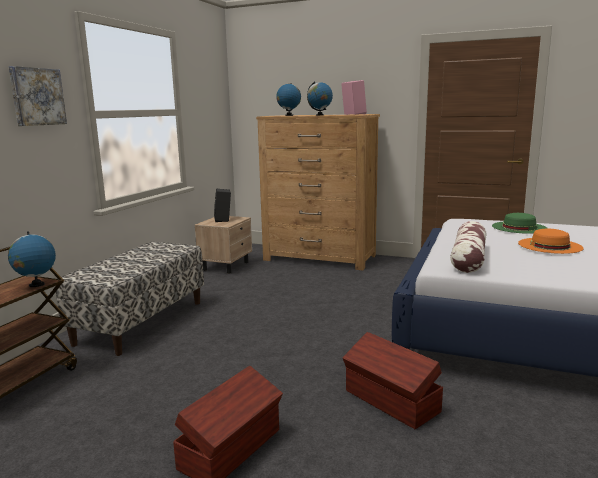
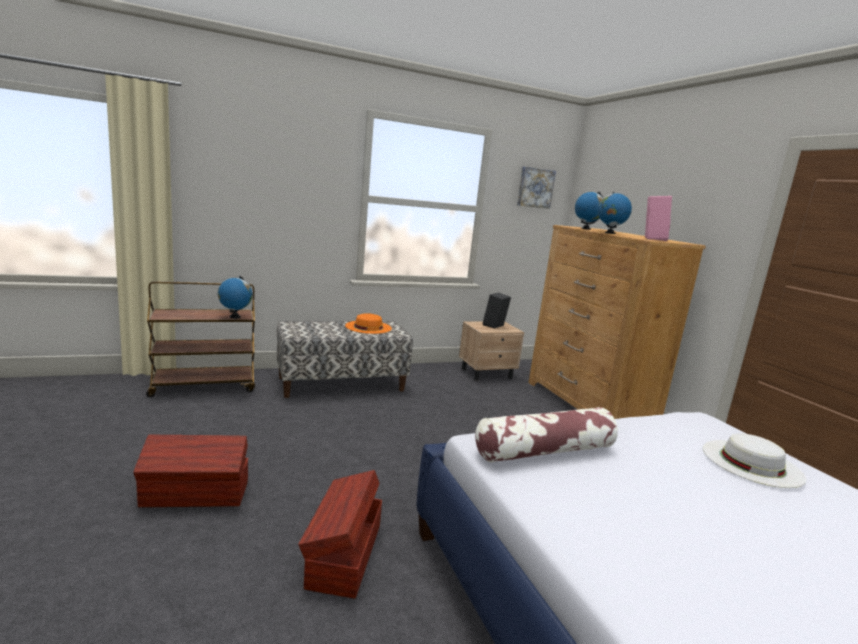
camera: 45 degrees right, 0 degrees up
picture [9,66,67,126] -> picture moved to [517,167,556,209]
green hat [492,213,548,234] -> white hat [703,433,806,488]
orange hat [518,229,584,254] -> orange hat moved to [345,313,392,334]

